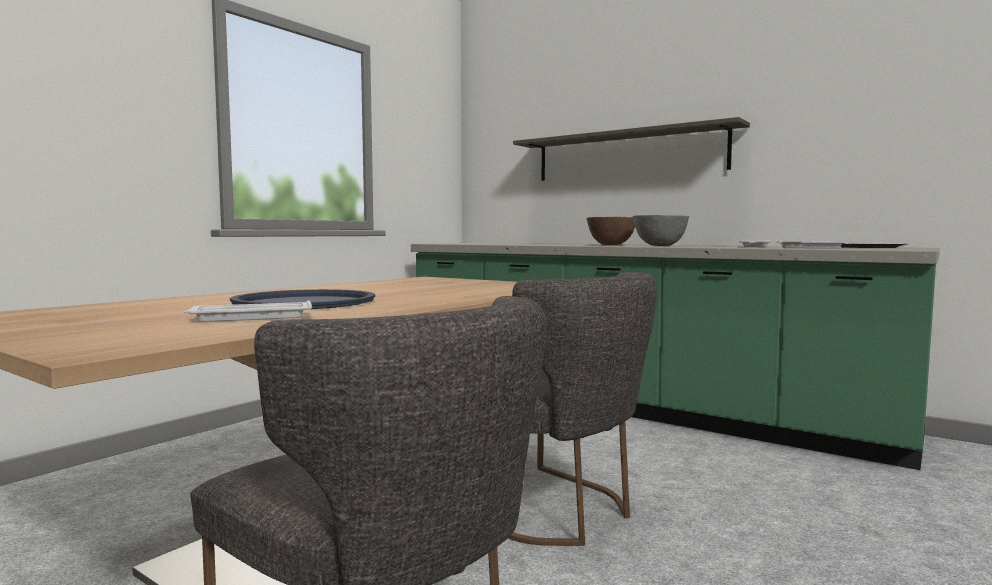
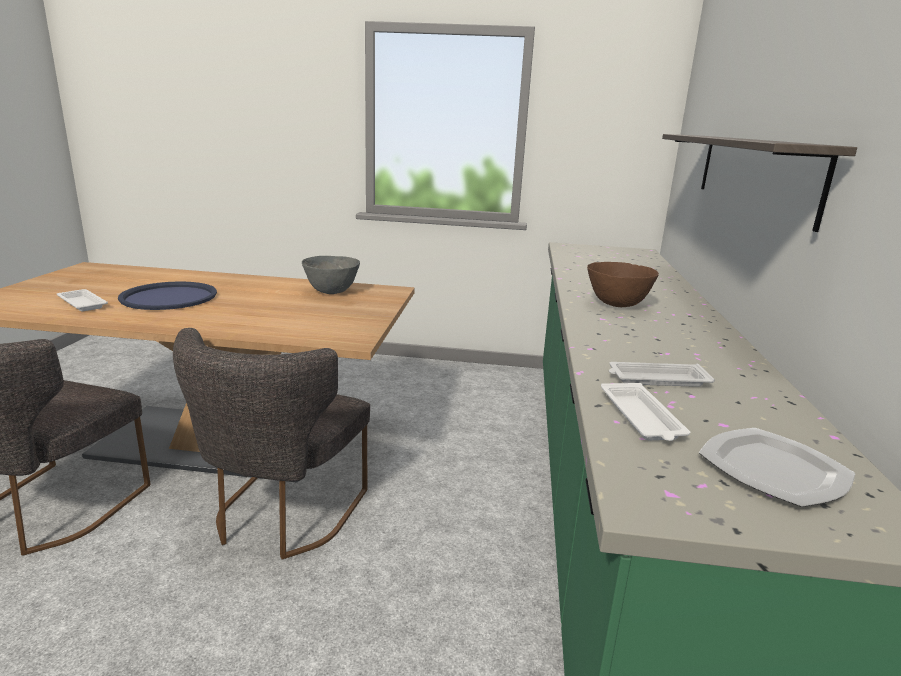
camera: 60 degrees right, 15 degrees up
grey bowl [633,215,689,246] -> grey bowl moved to [302,256,360,294]

